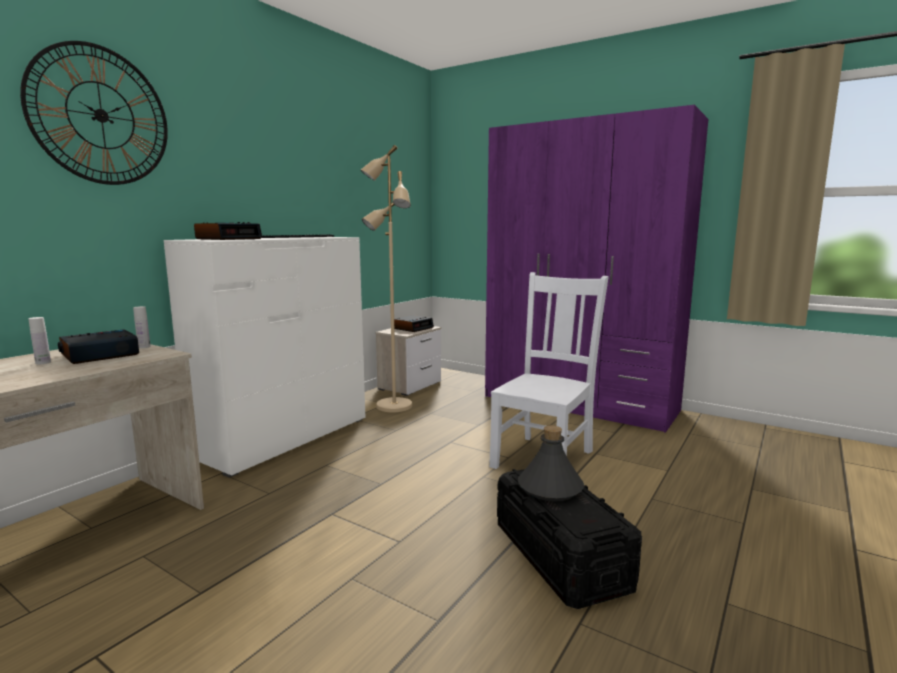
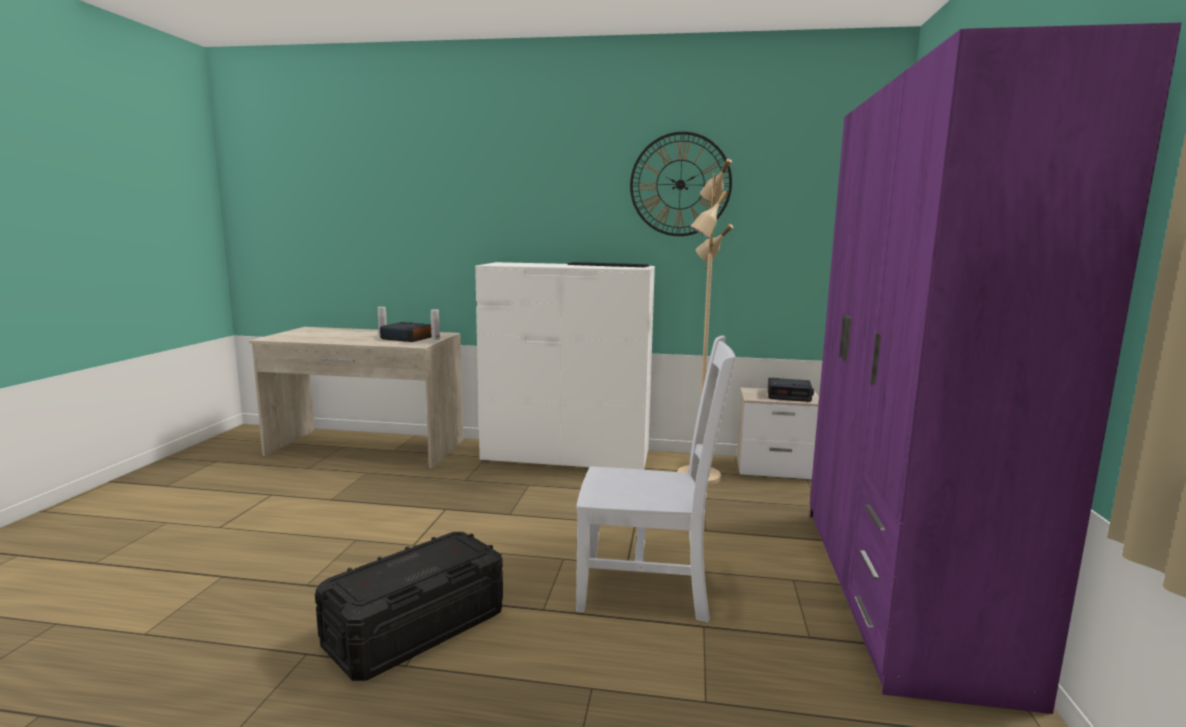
camera: 65 degrees right, 0 degrees up
wall clock [20,41,168,185] -> wall clock moved to [630,132,732,236]
alarm clock [194,222,262,240] -> none
grey bottle [518,425,584,501] -> none

